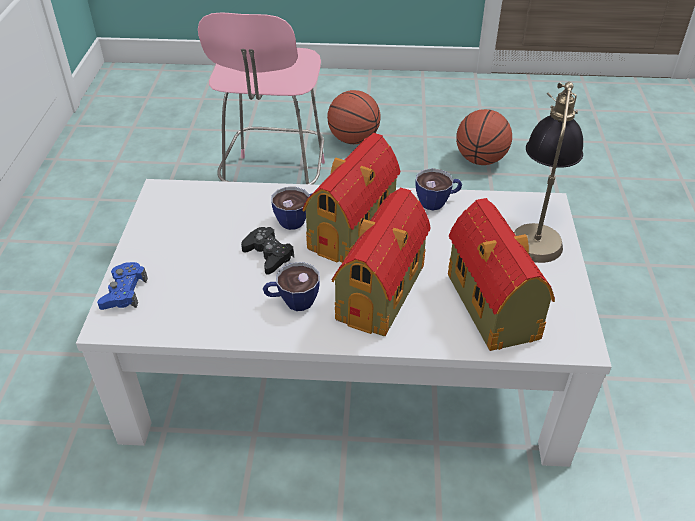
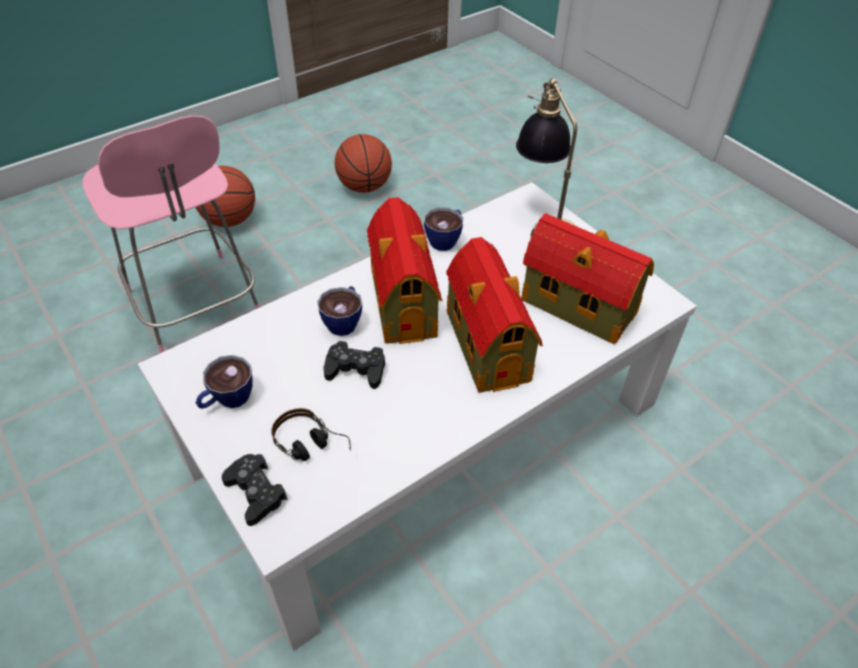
camera: 40 degrees left, 5 degrees up
blue game controller [97,262,148,310] -> black game controller [222,454,288,526]
cup [263,262,320,311] -> cup moved to [196,355,253,409]
none -> headphones [271,408,351,461]

